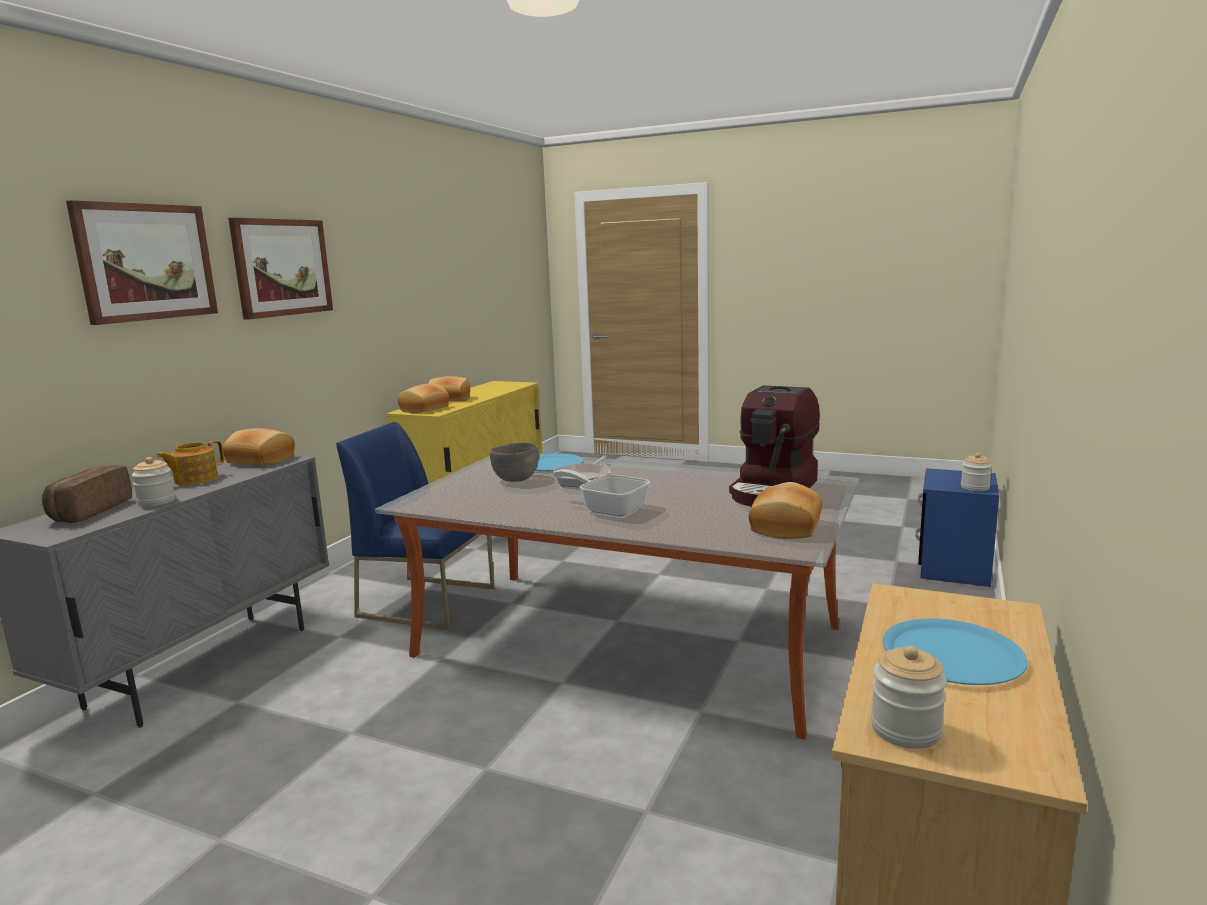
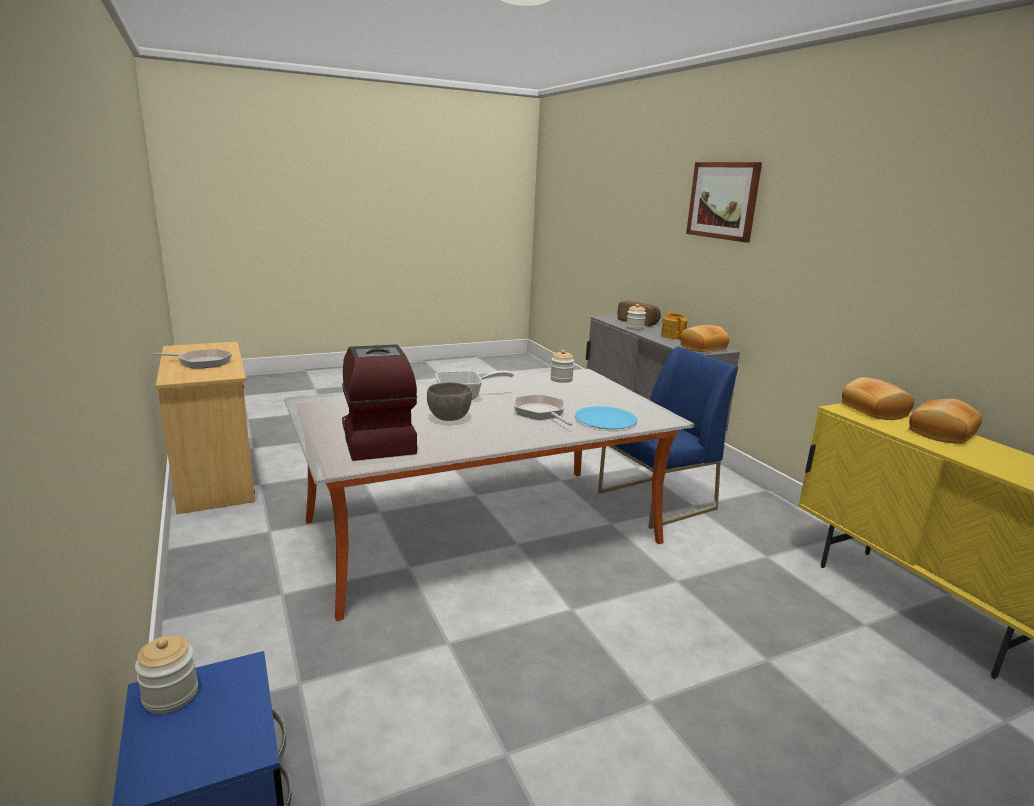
camera: 130 degrees right, 5 degrees up
picture [228,218,333,320] -> none
grey bowl [490,442,539,482] -> grey bowl moved to [427,382,472,421]
bread [749,482,822,539] -> none
jar [871,646,947,749] -> jar moved to [550,350,574,383]
blue plate [882,618,1028,685] -> frying pan [154,349,232,369]

